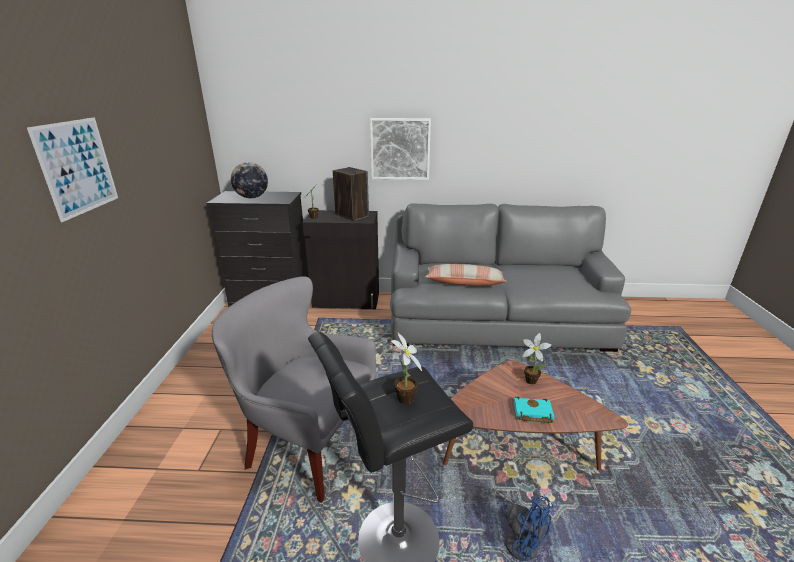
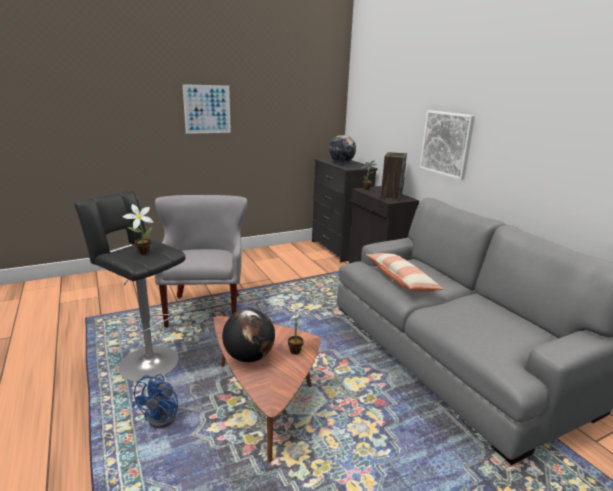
camera: 60 degrees right, 5 degrees down
turquoise book [514,397,554,423] -> globe [222,308,275,362]

